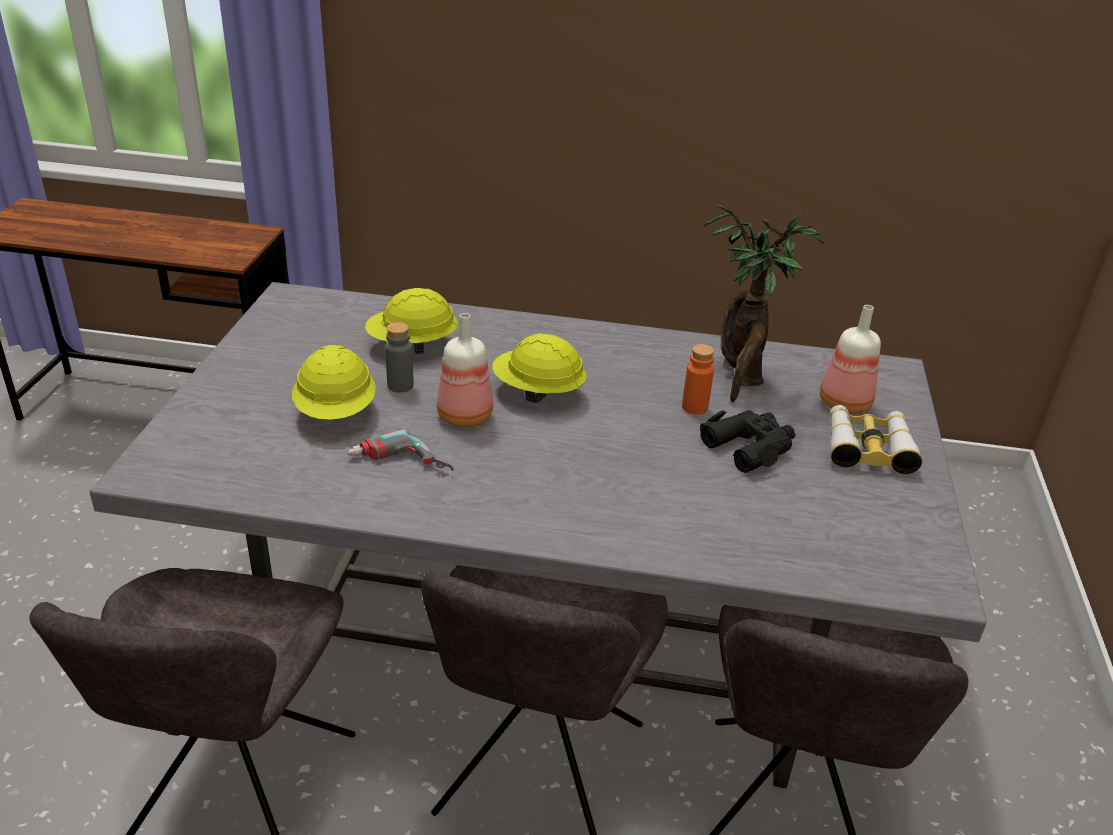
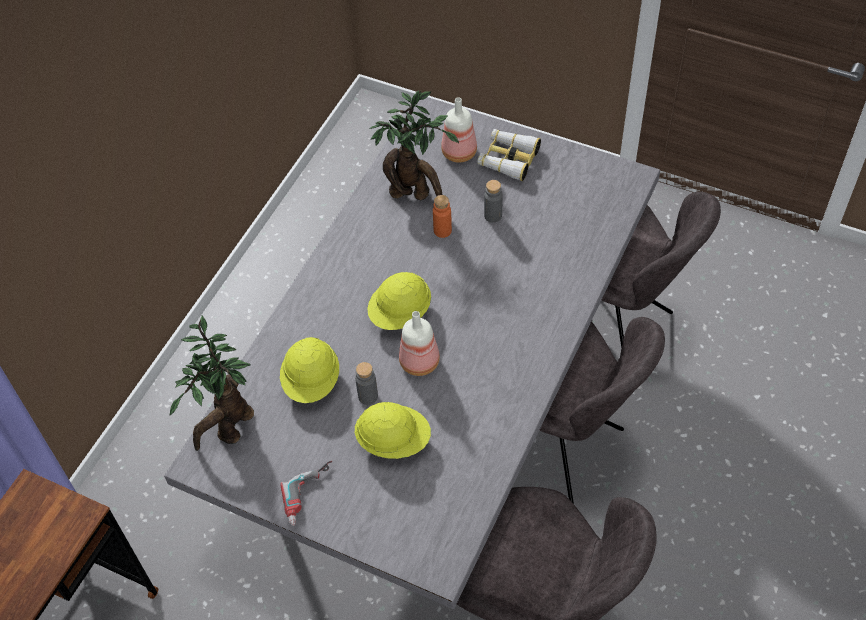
camera: 70 degrees left, 20 degrees up
power drill [347,429,454,471] -> power drill moved to [280,461,333,526]
black binoculars [700,410,796,473] -> grey bottle [484,180,503,223]
none -> potted plant [170,316,254,451]

